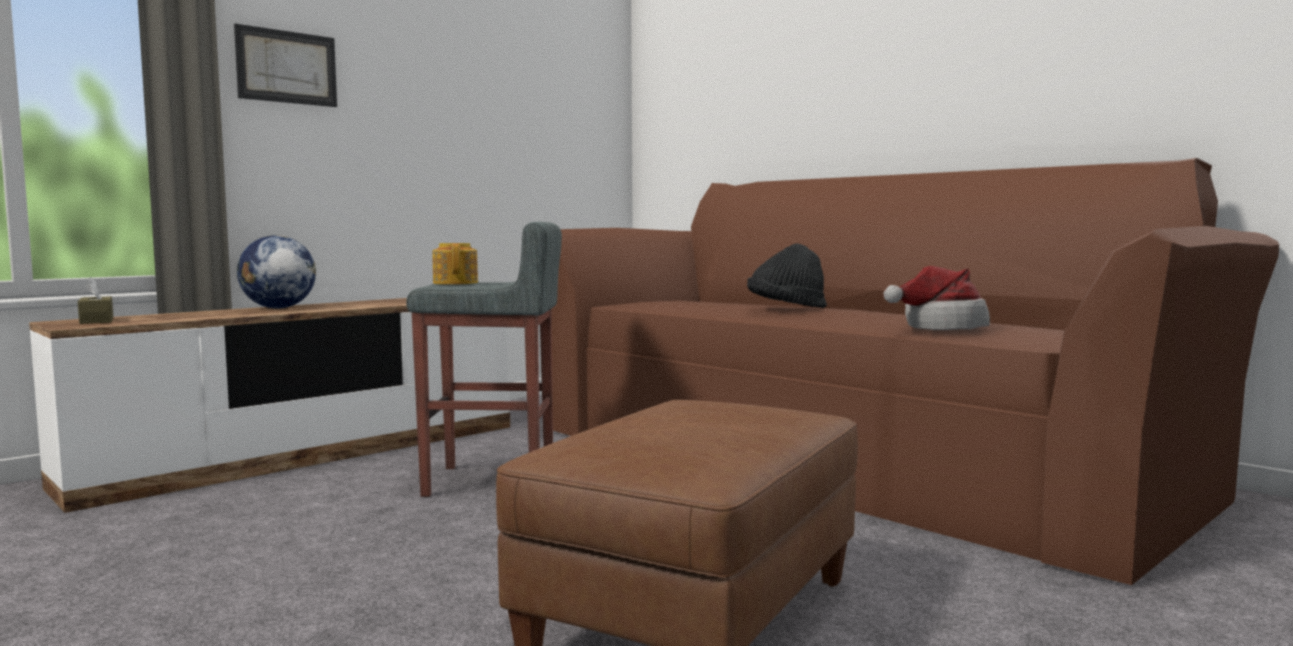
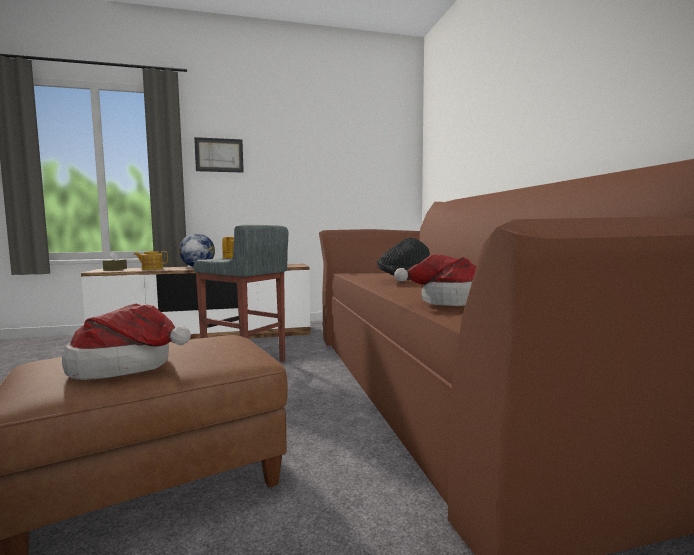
camera: 30 degrees right, 0 degrees up
none -> hat [62,303,191,380]
none -> teapot [134,251,168,270]

